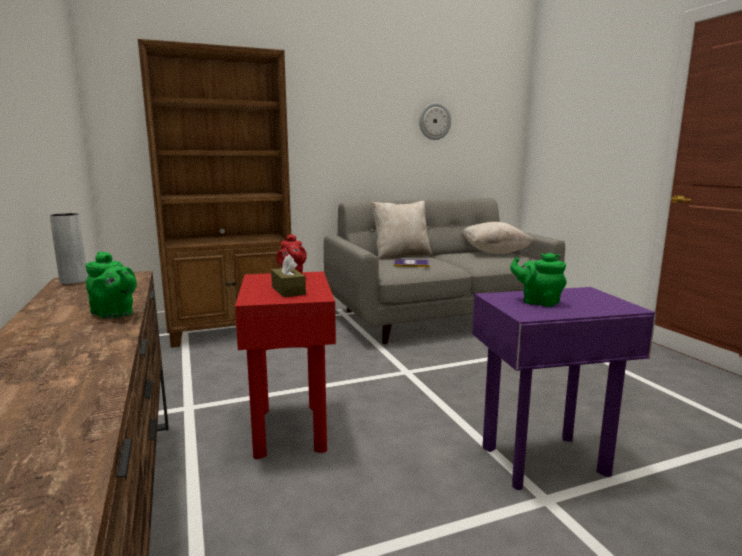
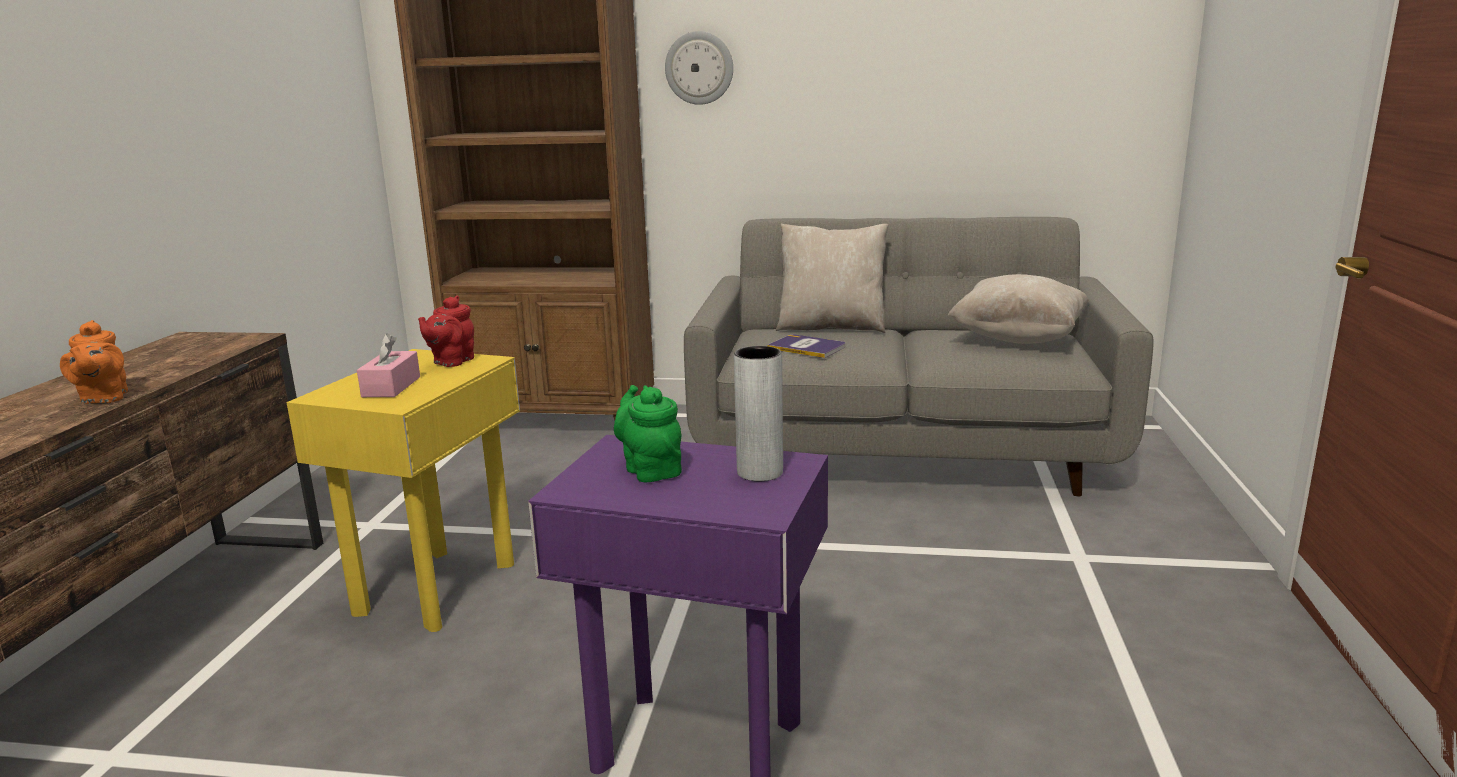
camera: 30 degrees right, 5 degrees up
grey vase [50,213,88,284] -> grey vase moved to [734,346,783,481]
green teapot [85,251,137,318] -> orange teapot [60,320,128,404]
red side table [235,271,336,459] -> yellow side table [286,349,520,632]
brown tissue box [271,254,306,297] -> pink tissue box [357,333,420,397]
wall clock [419,103,451,140] -> wall clock moved to [665,31,733,105]

